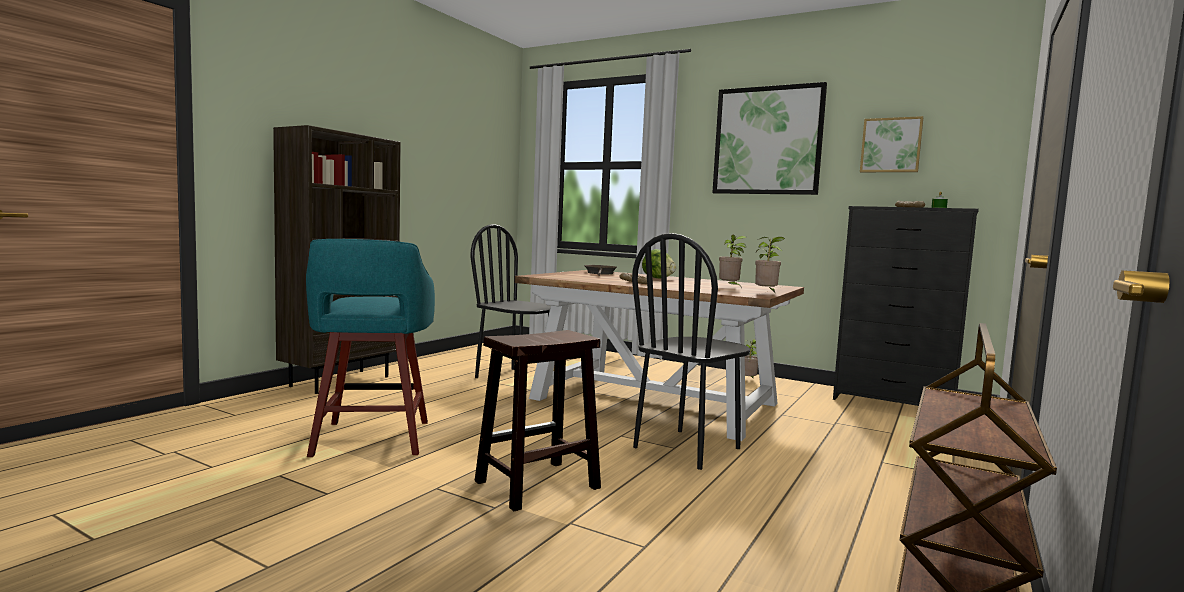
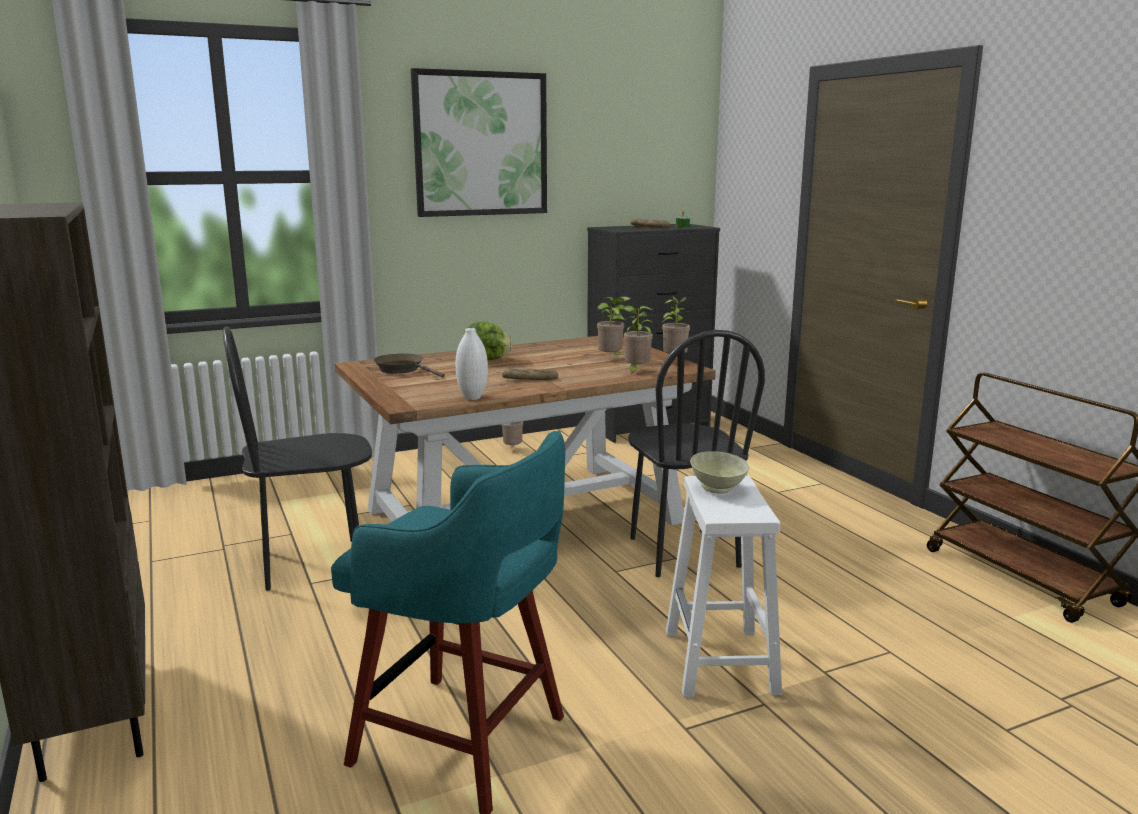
camera: 55 degrees left, 10 degrees up
brown stool [475,330,601,511] -> white stool [666,475,782,697]
picture [860,116,923,172] -> none
none -> white vase [456,328,488,400]
none -> potted plant [623,306,653,375]
none -> beige bowl [690,451,749,493]

